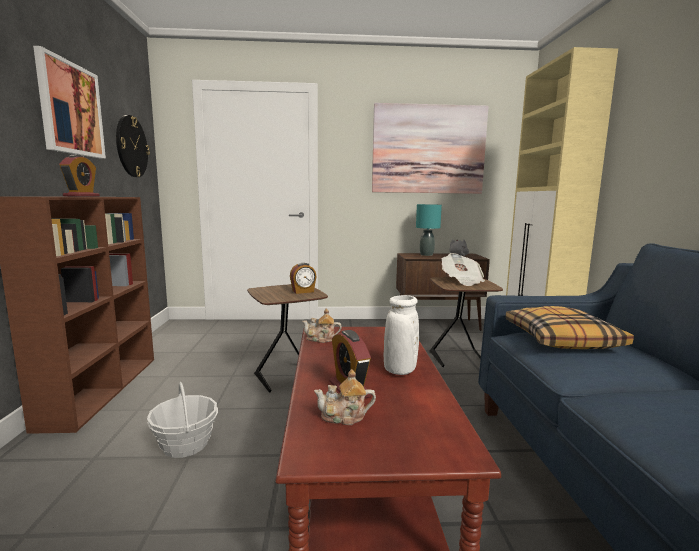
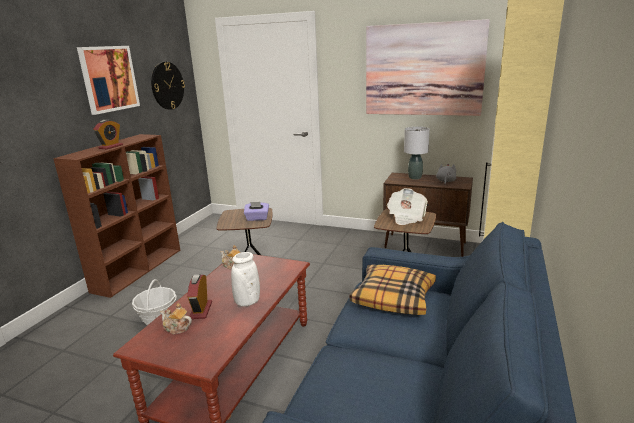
camera: 25 degrees right, 10 degrees up
alarm clock [290,263,317,294] -> purple tissue box [244,202,269,221]
turquoise table lamp [416,204,442,256] -> grey table lamp [404,127,430,180]

